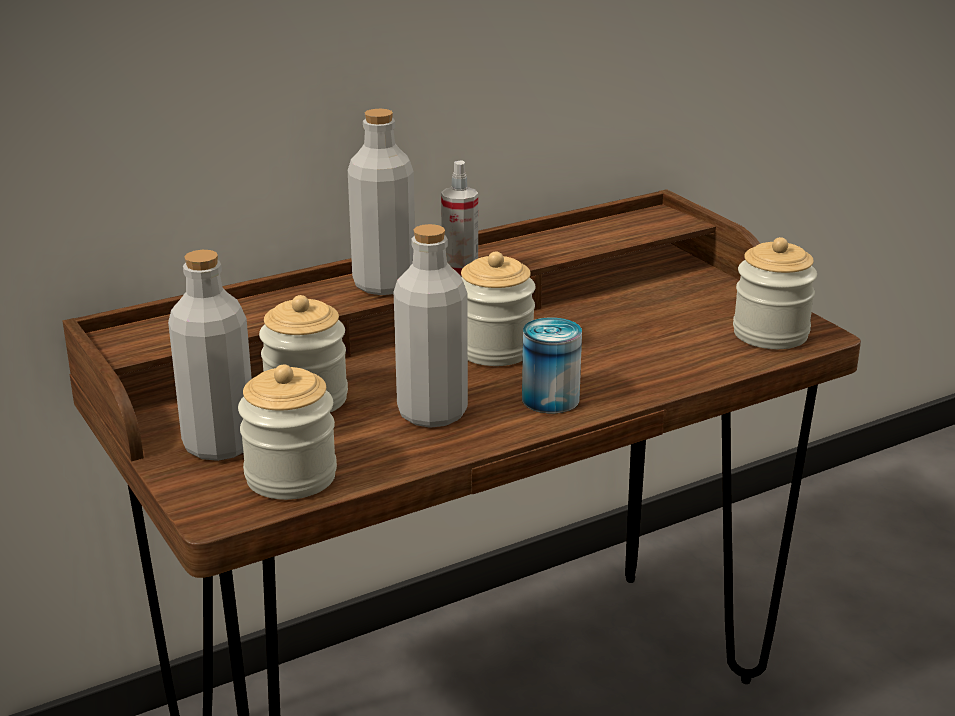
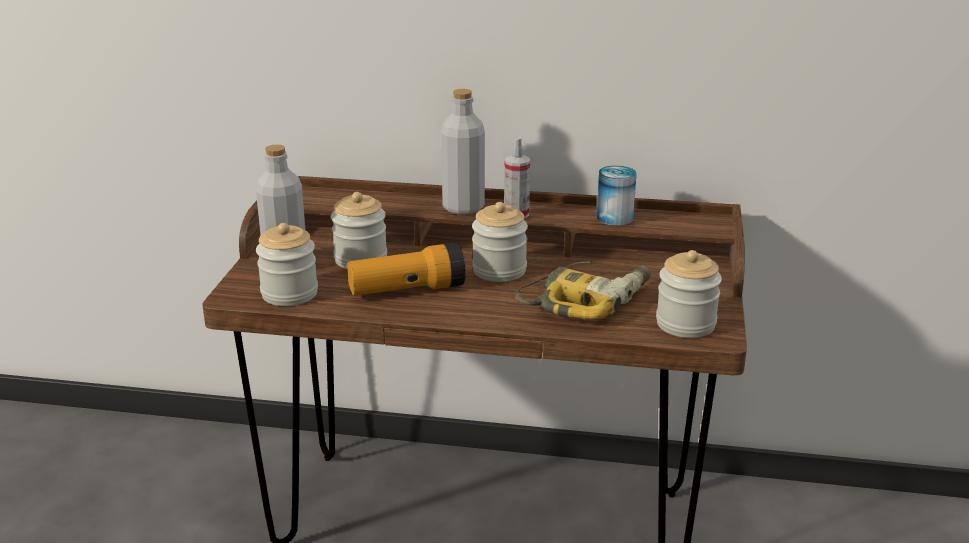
camera: 40 degrees right, 0 degrees up
grey bottle [394,224,468,428] -> flashlight [347,243,466,296]
can [522,317,582,413] -> can moved to [596,165,637,226]
none -> power drill [515,262,651,320]

